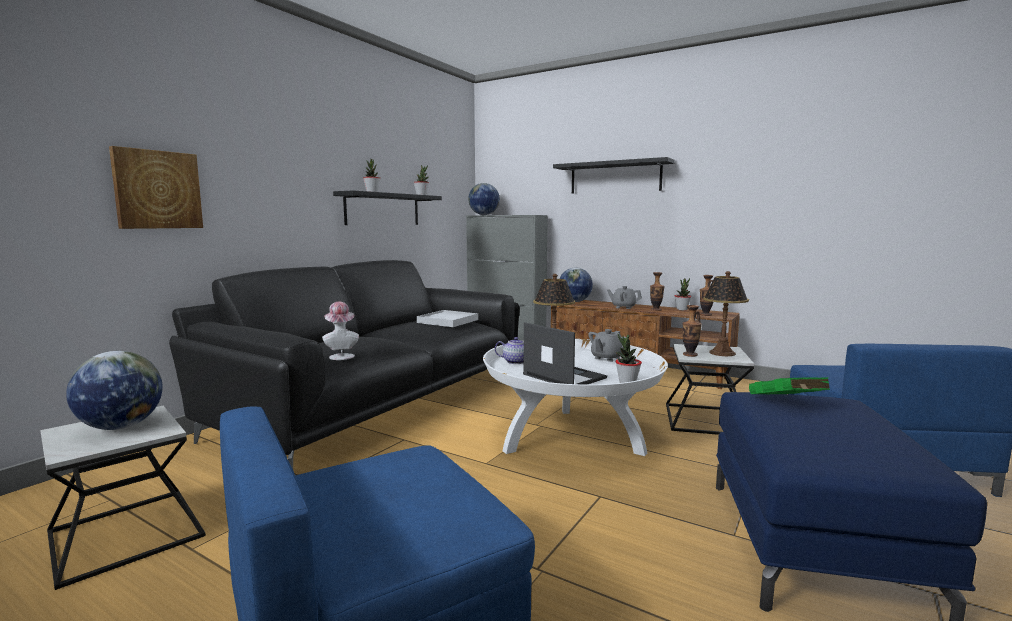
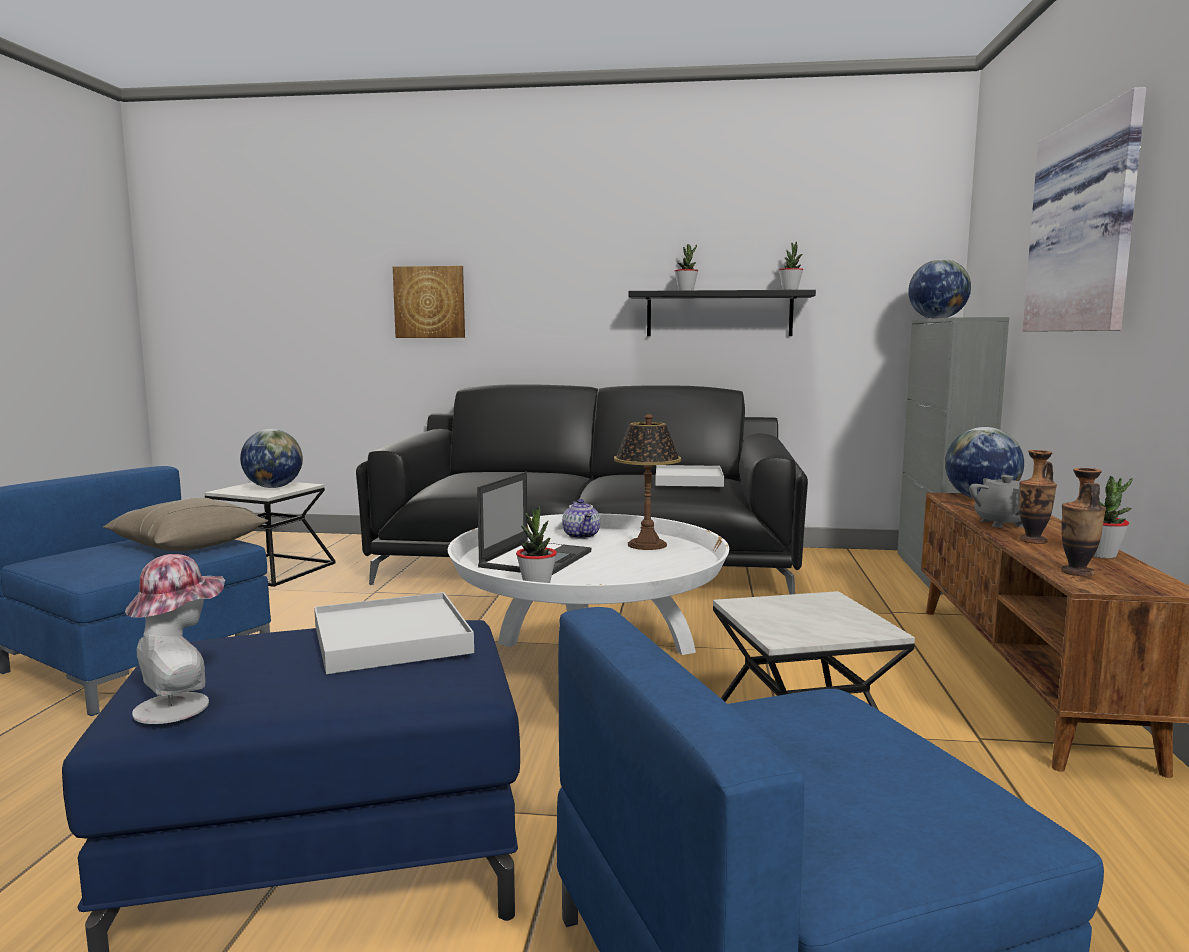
camera: 65 degrees right, 0 degrees up
hat [322,302,359,360] -> hat moved to [125,554,225,724]
black shelf [553,157,674,194] -> picture [1022,87,1146,332]
grey teapot [588,329,626,362] -> none
vase [683,305,702,357] -> none
table lamp [703,271,749,356] -> none
green book [749,377,830,394] -> white tray [314,592,474,674]
none -> beige pillow [103,498,268,551]

